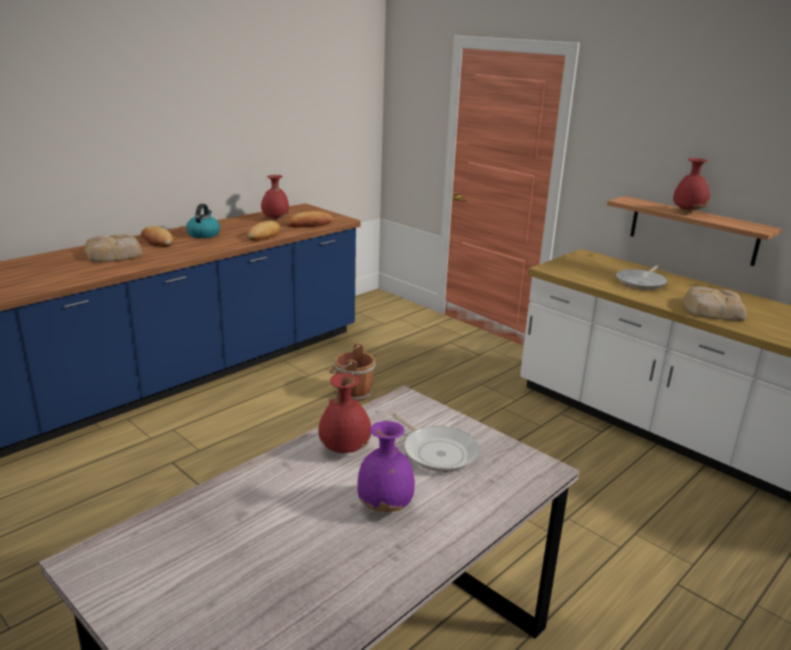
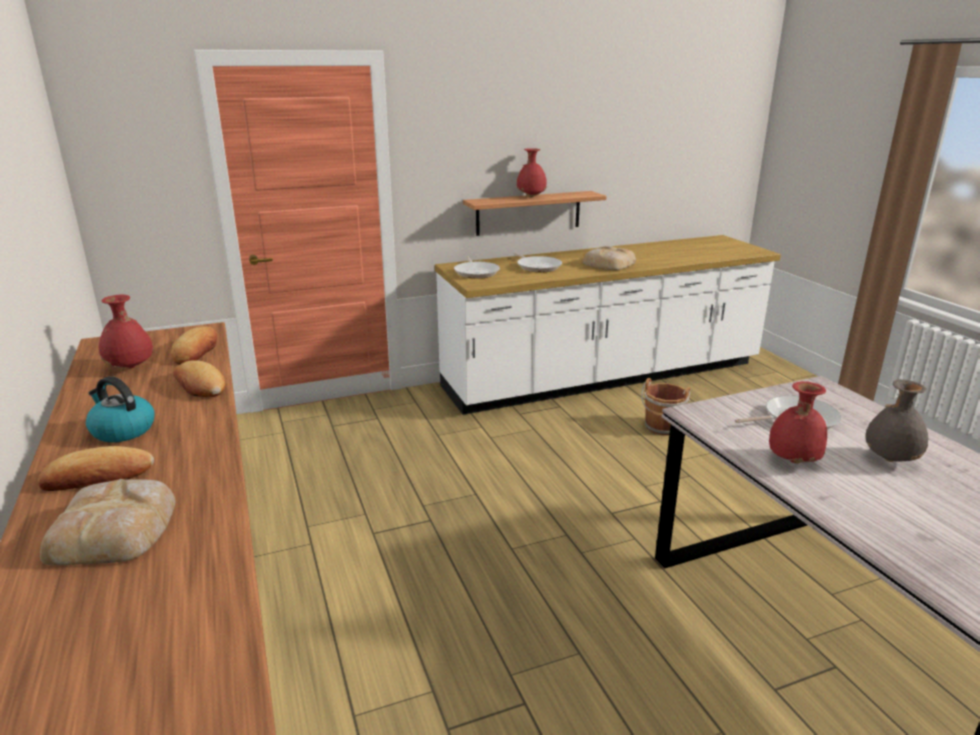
camera: 65 degrees left, 0 degrees up
brown bucket [330,343,376,401] -> brown bucket moved to [641,378,691,435]
purple vase [358,421,415,512] -> grey vase [865,379,928,462]
none -> frying pan [454,256,500,279]

